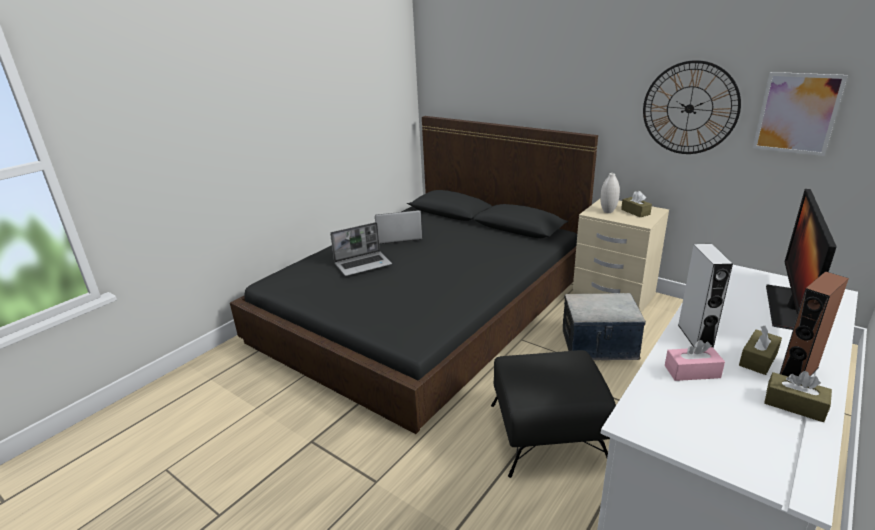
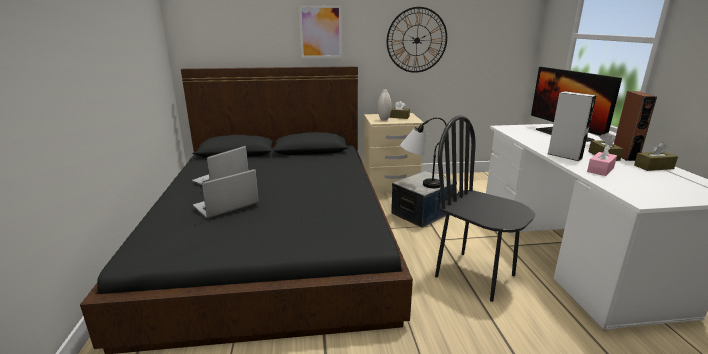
camera: 45 degrees left, 5 degrees down
laptop [330,222,392,276] -> laptop turned 150 degrees counterclockwise [193,169,259,219]
black ottoman [491,350,616,478] -> black chair [435,115,535,302]
picture [753,72,848,156] -> picture moved to [299,5,342,58]
none -> table lamp [400,117,447,188]

